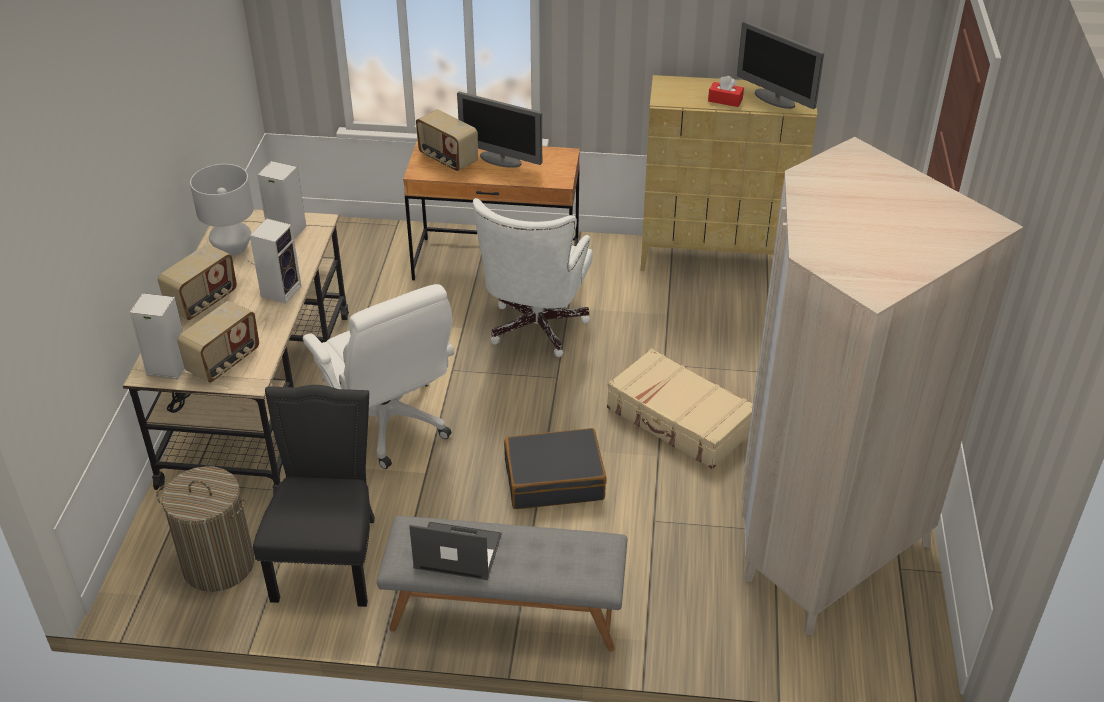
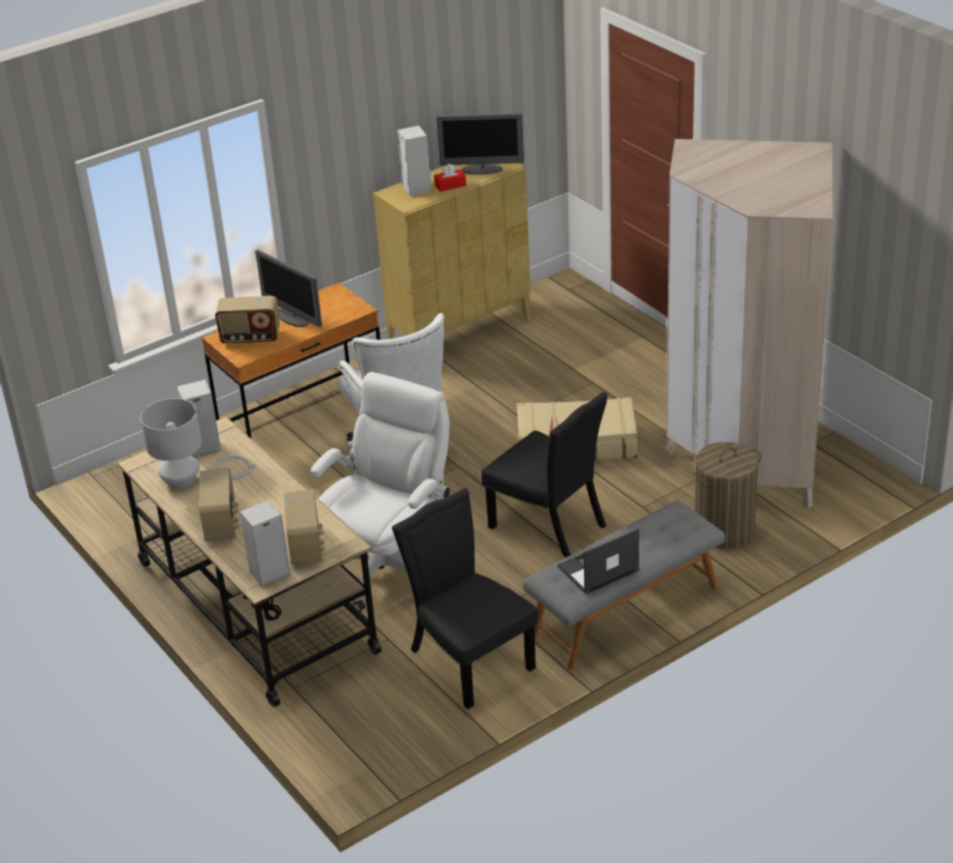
camera: 40 degrees left, 5 degrees down
laundry basket [156,466,254,592] -> laundry basket moved to [693,442,761,549]
speaker [250,219,301,304] -> speaker moved to [397,125,431,196]
white office chair [303,284,454,469] -> white office chair turned 75 degrees counterclockwise [311,372,450,612]
monitor [457,92,542,168] -> monitor turned 60 degrees clockwise [255,250,322,327]
black suitcase [504,428,606,509] -> black chair [481,392,608,558]

